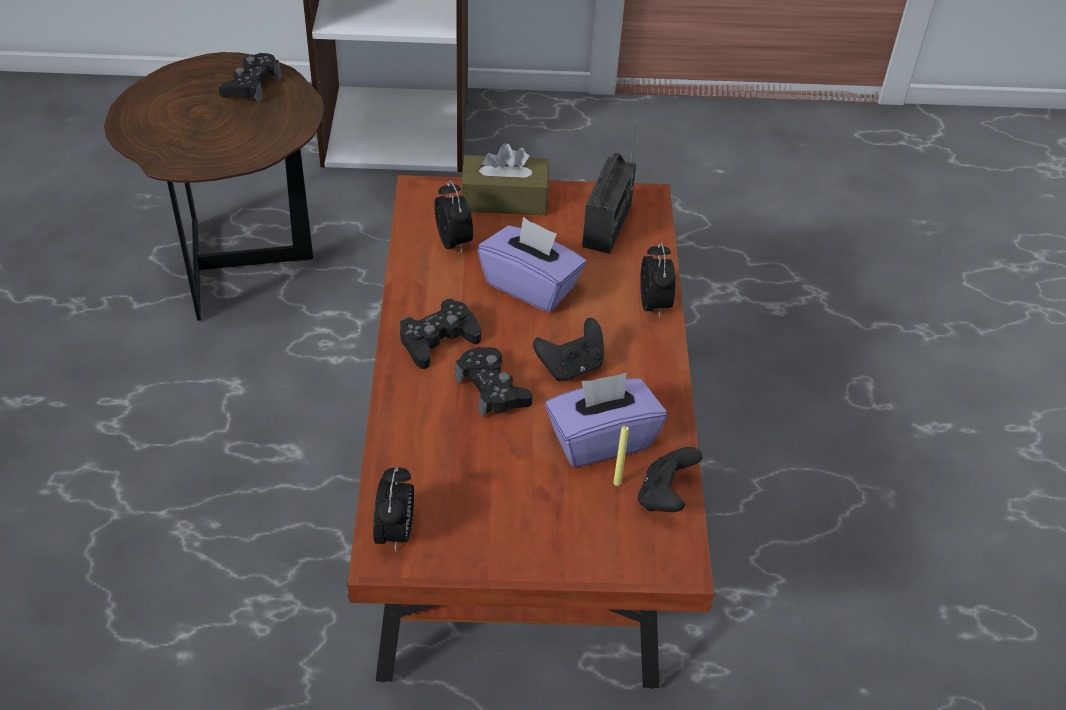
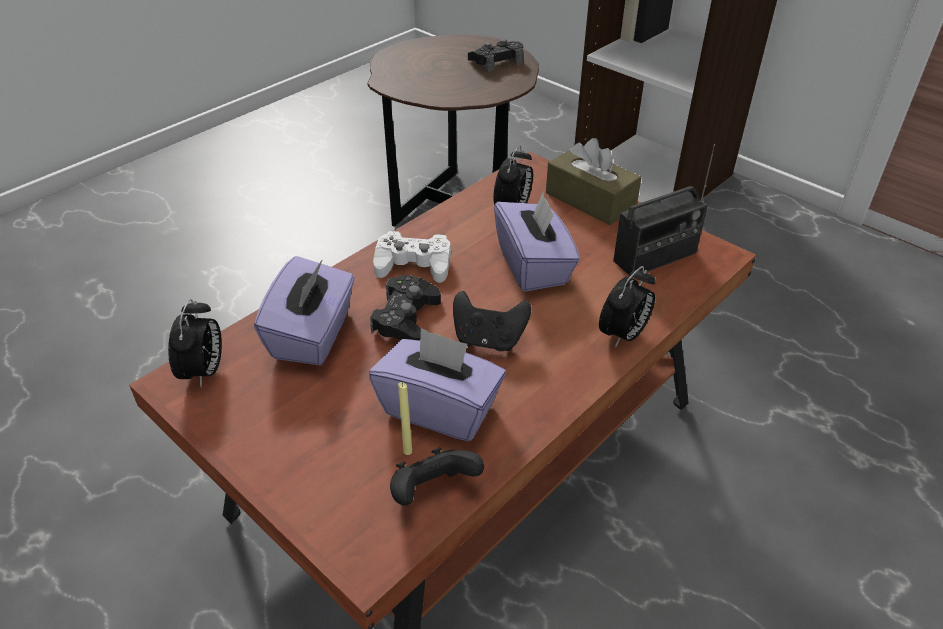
camera: 45 degrees right, 5 degrees down
alarm clock [373,467,414,552] -> alarm clock turned 45 degrees counterclockwise [168,299,222,388]
black game controller [400,298,481,369] -> white game controller [373,231,451,283]
none -> purple tissue box [254,256,355,365]

